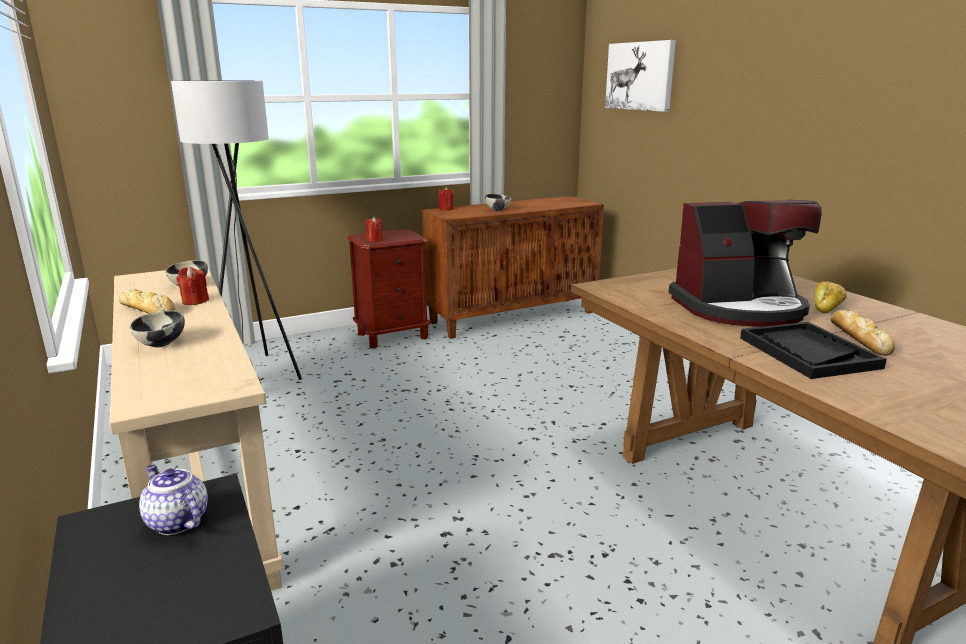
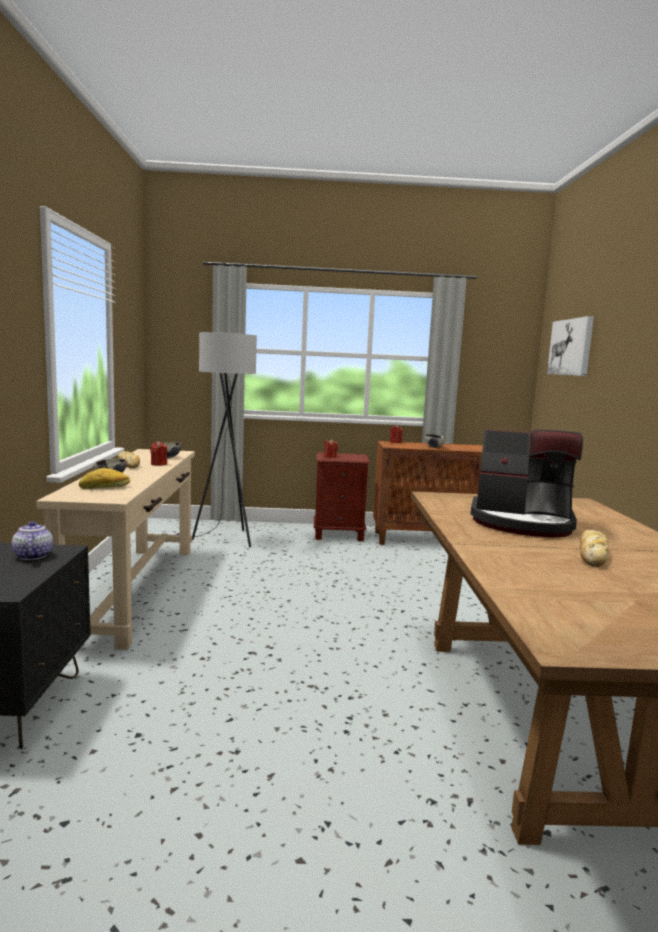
camera: 25 degrees right, 10 degrees down
black tray [740,322,887,379] -> none
bread [814,281,847,313] -> bread moved to [79,467,130,489]

